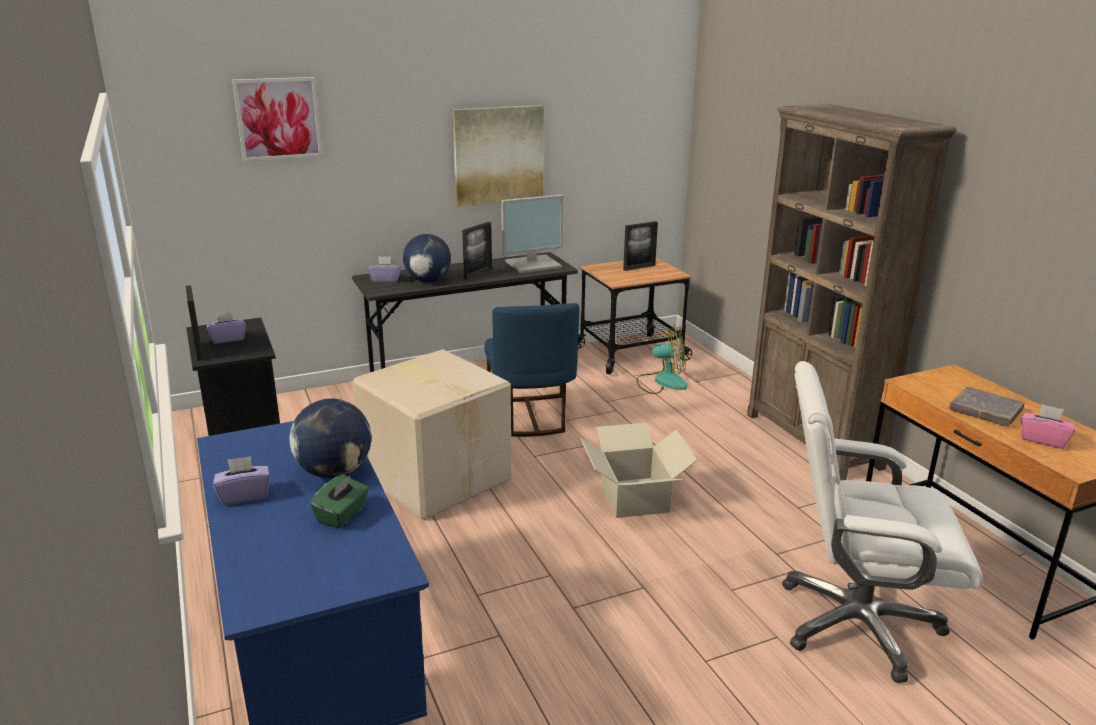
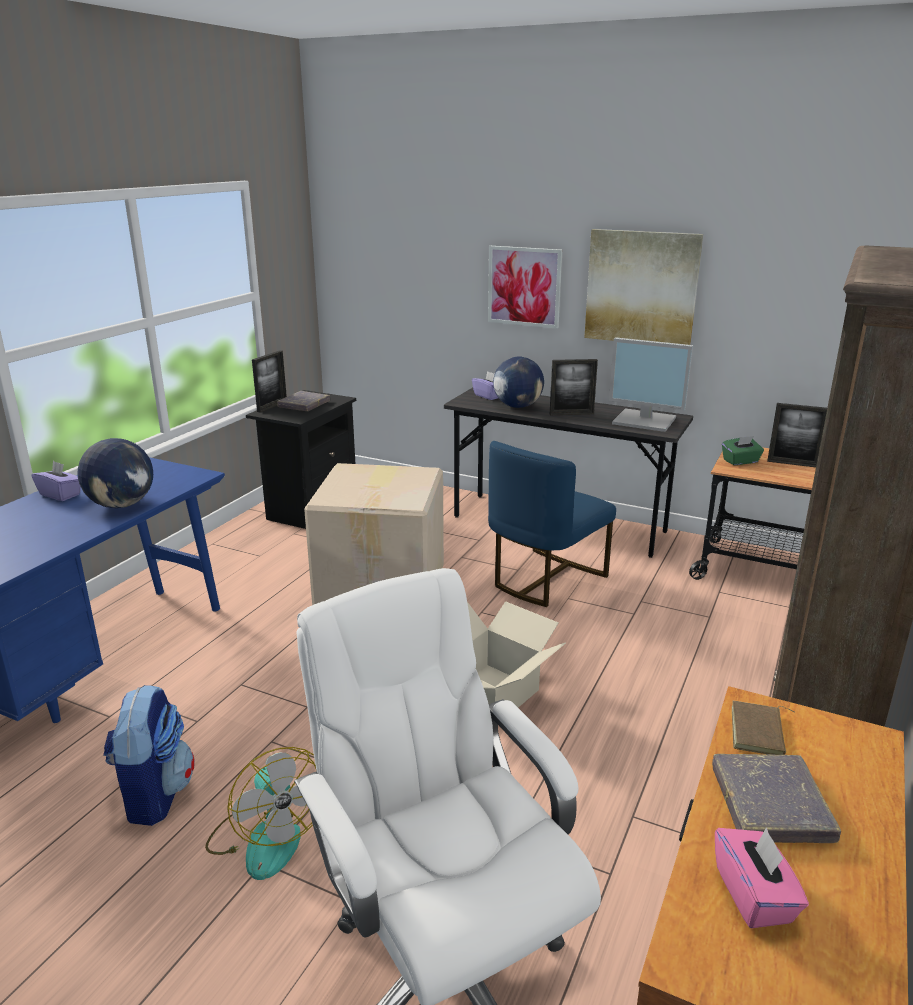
camera: 50 degrees right, 0 degrees up
purple tissue box [207,311,246,344] -> grey book [277,391,330,411]
picture [232,77,323,162] -> picture moved to [488,246,562,329]
green tissue box [310,475,369,528] -> green tissue box moved to [722,436,764,465]
fan [637,325,688,394] -> fan moved to [205,747,316,880]
none -> backpack [103,685,195,826]
none -> brown book [732,701,794,755]

